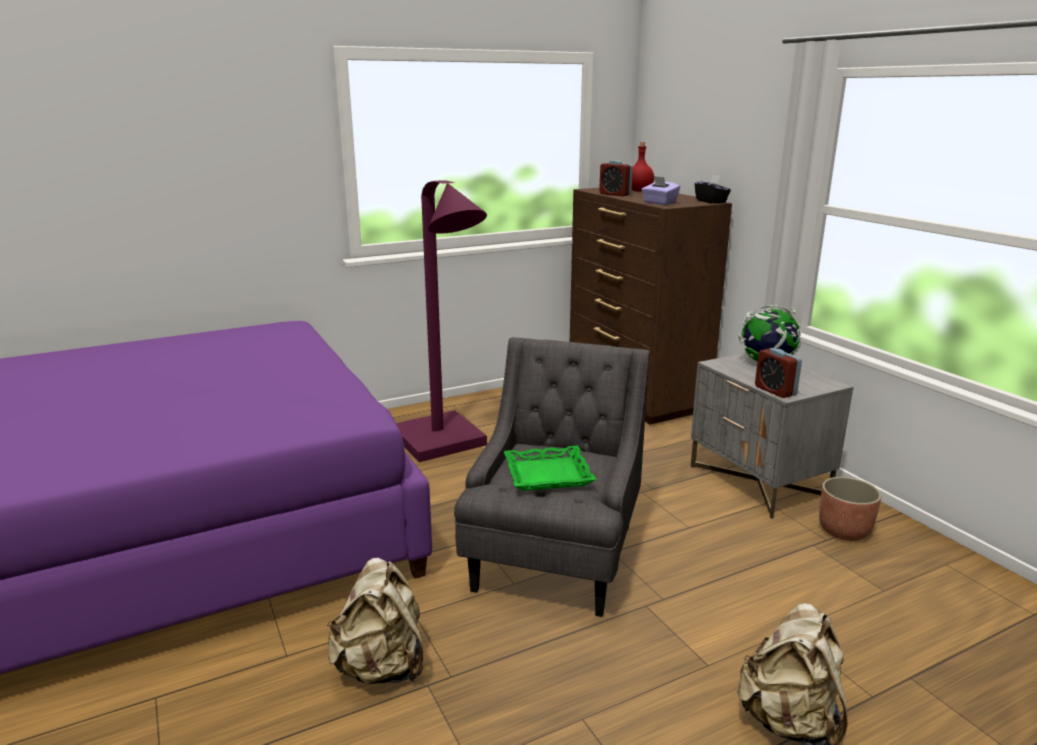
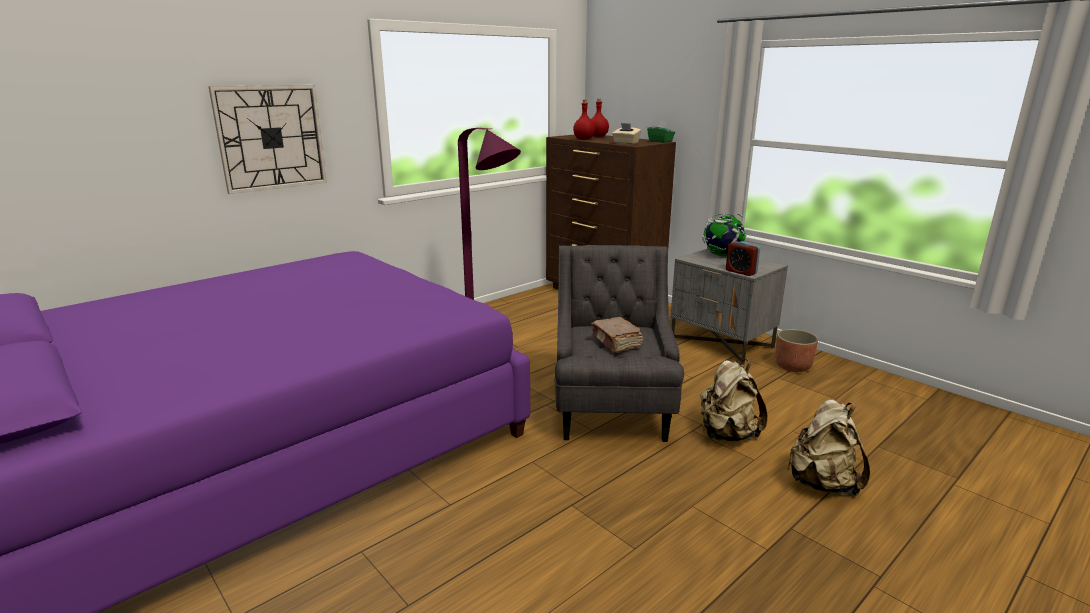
camera: 15 degrees left, 0 degrees up
beige backpack [327,558,423,684] -> beige backpack moved to [700,359,767,441]
green tray [504,446,596,491] -> brown book [591,317,643,353]
alarm clock [599,160,633,196] -> red bottle [573,100,595,140]
purple tissue box [642,176,680,205] -> beige tissue box [612,123,641,145]
black tissue box [695,175,731,204] -> green tissue box [647,121,675,143]
none -> wall clock [208,85,327,194]

